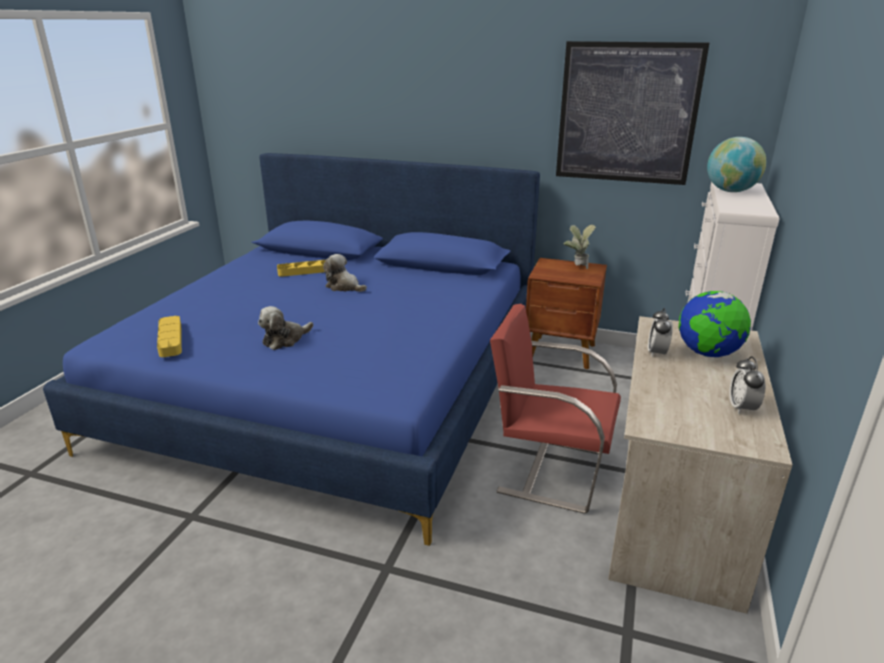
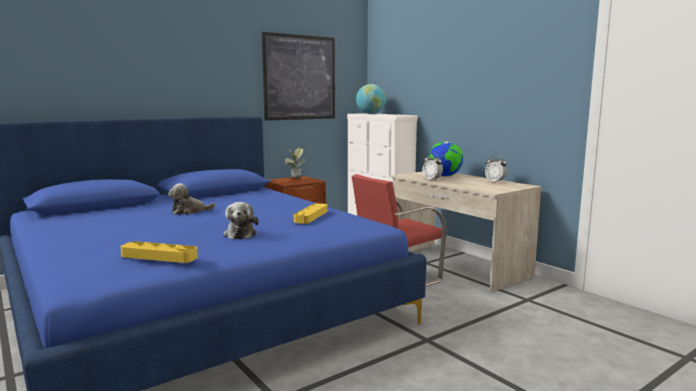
camera: 55 degrees left, 15 degrees down
yellow tray [277,260,326,277] -> yellow tray moved to [294,203,328,224]

